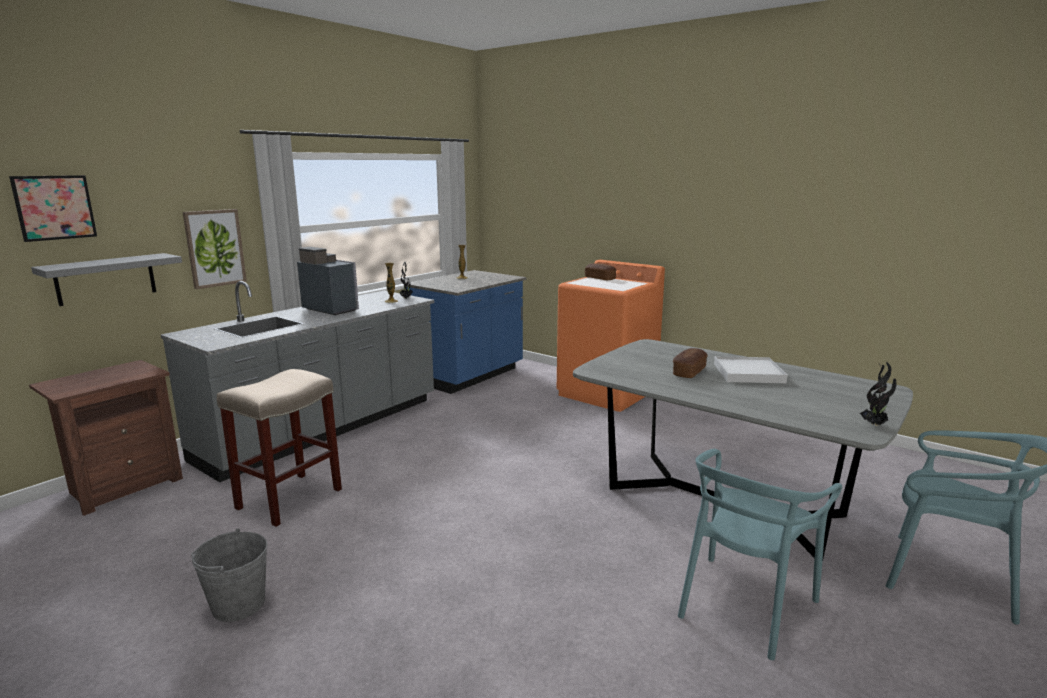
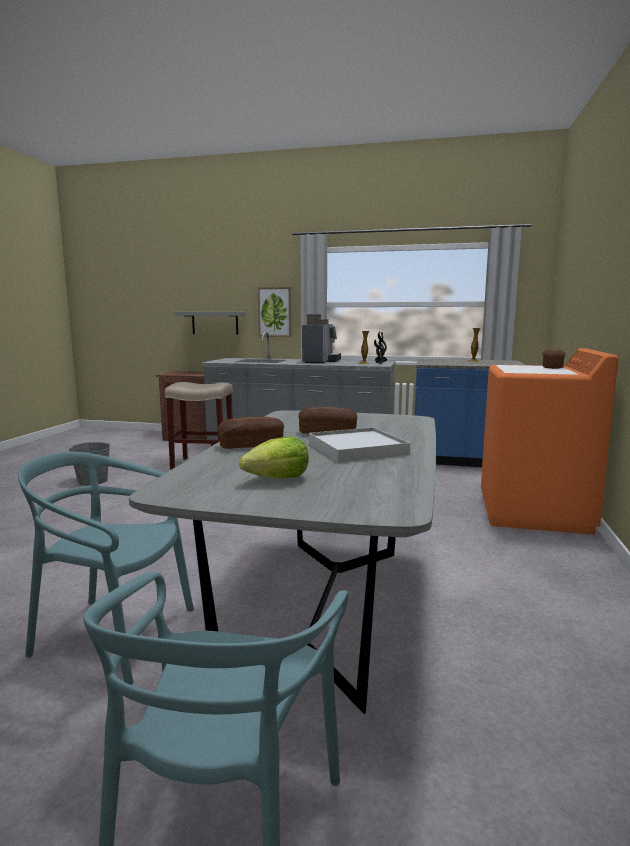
camera: 65 degrees right, 5 degrees down
picture [9,175,97,242] -> none
potted plant [860,361,896,426] -> none
none -> bread [218,417,284,449]
none -> lettuce [239,436,309,479]

